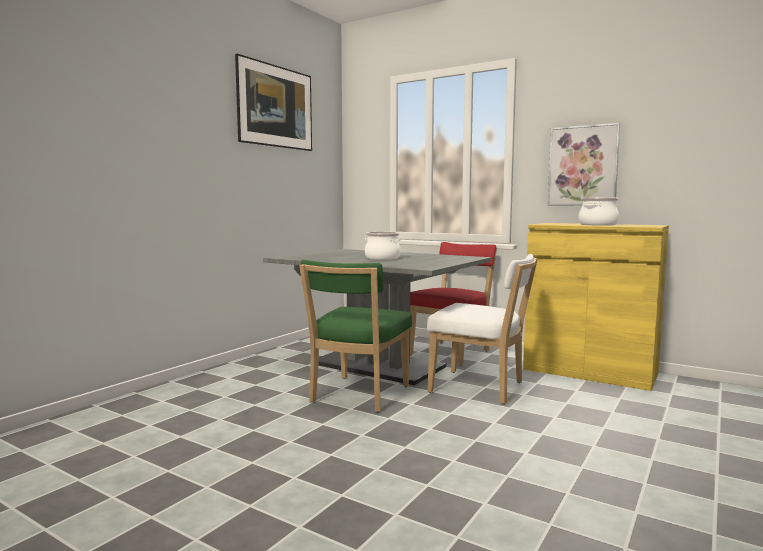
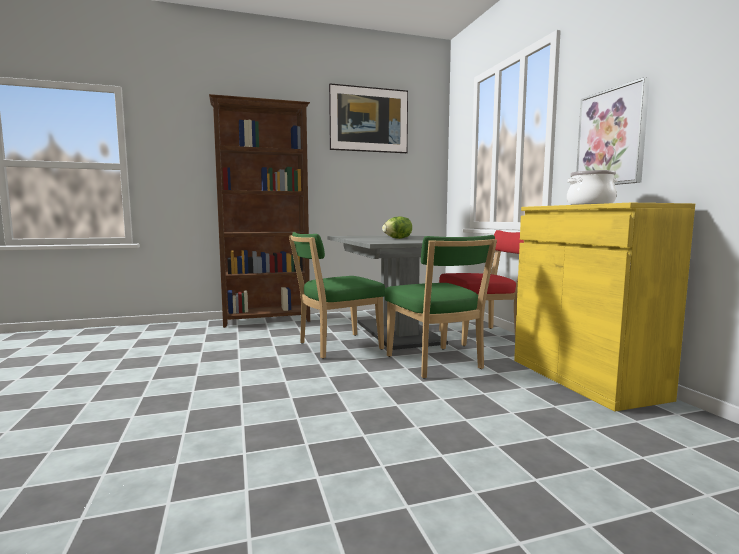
camera: 40 degrees right, 0 degrees up
cooking pot [365,232,401,260] -> lettuce [382,216,412,239]
white chair [427,254,538,404] -> green chair [385,235,497,379]
none -> brown bookcase [209,94,310,328]

